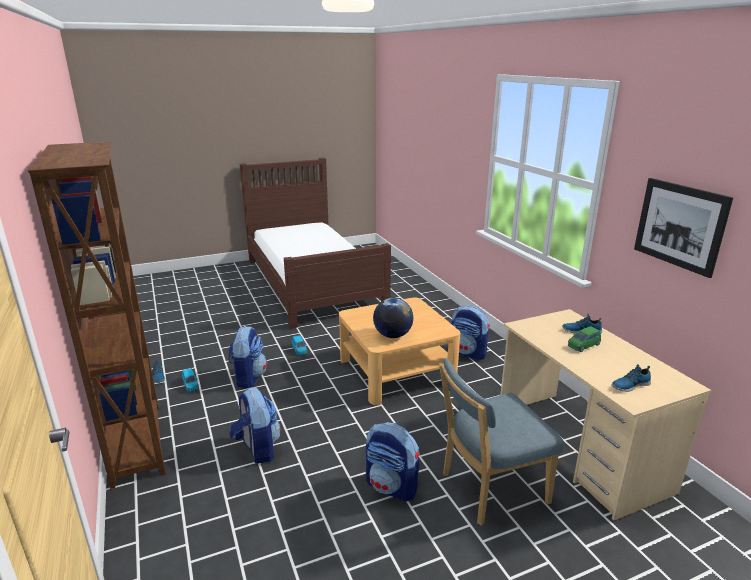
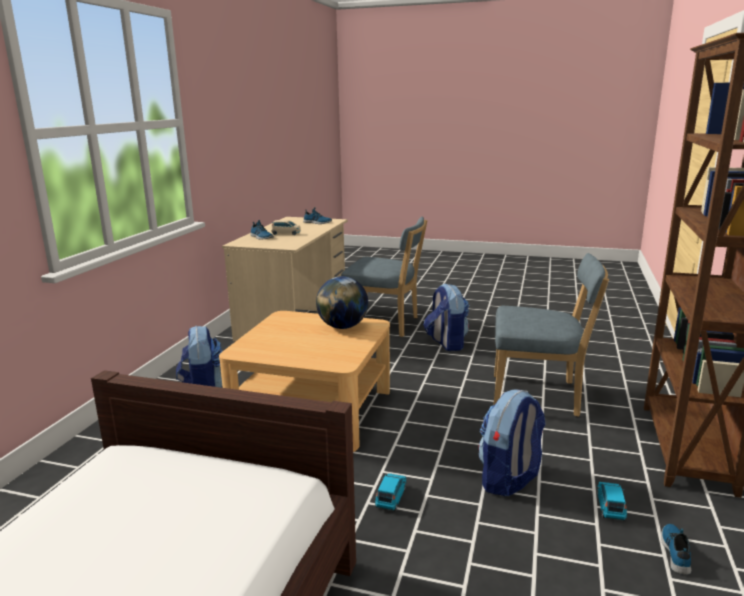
camera: 140 degrees left, 5 degrees down
backpack [230,387,281,464] -> blue chair [494,253,609,417]
green toy car [568,326,601,352] -> beige toy car [271,220,301,235]
picture [634,178,733,278] -> none

